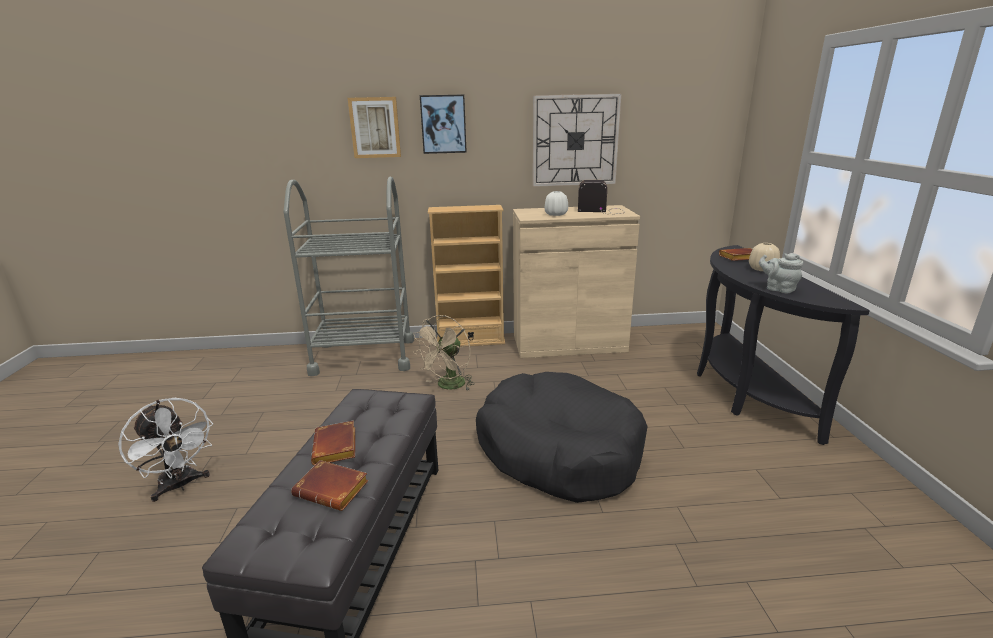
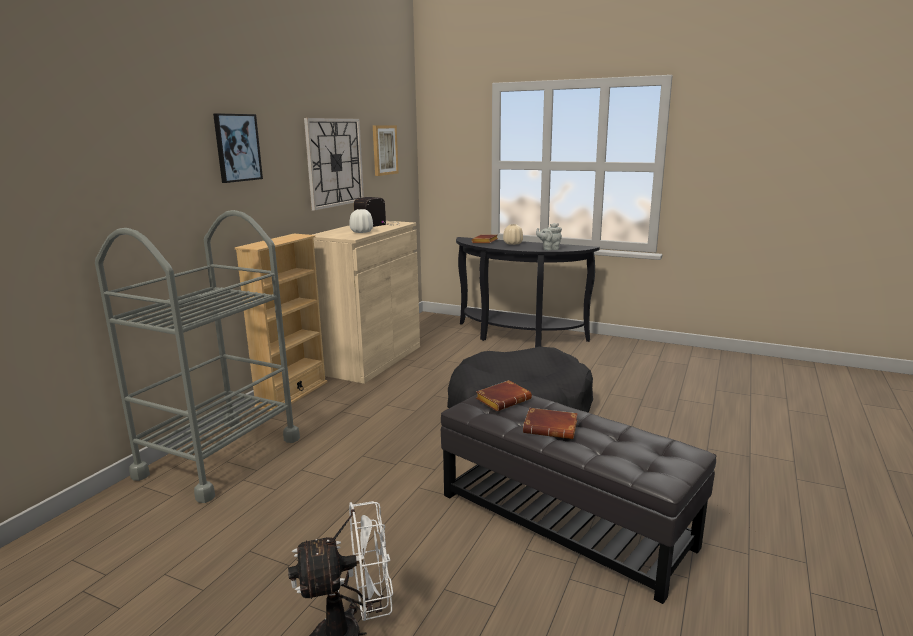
camera: 60 degrees left, 5 degrees down
brown book [291,460,368,511] -> brown book moved to [476,380,532,411]
picture [348,97,401,158] -> picture moved to [373,126,398,176]
beige fan [413,315,475,391] -> none

